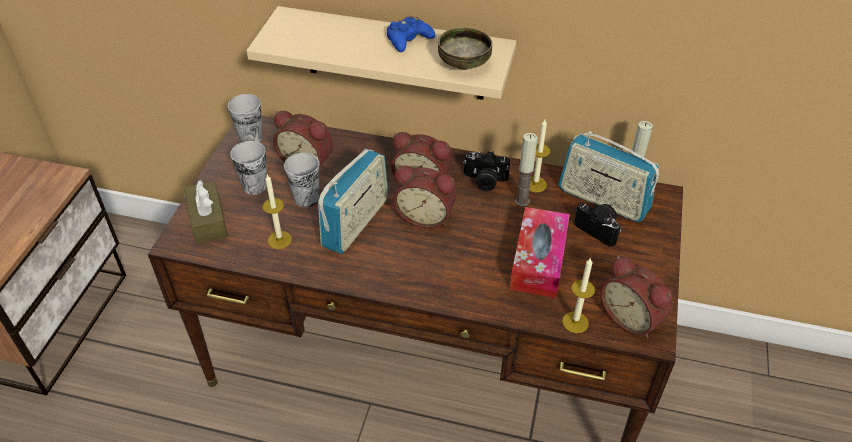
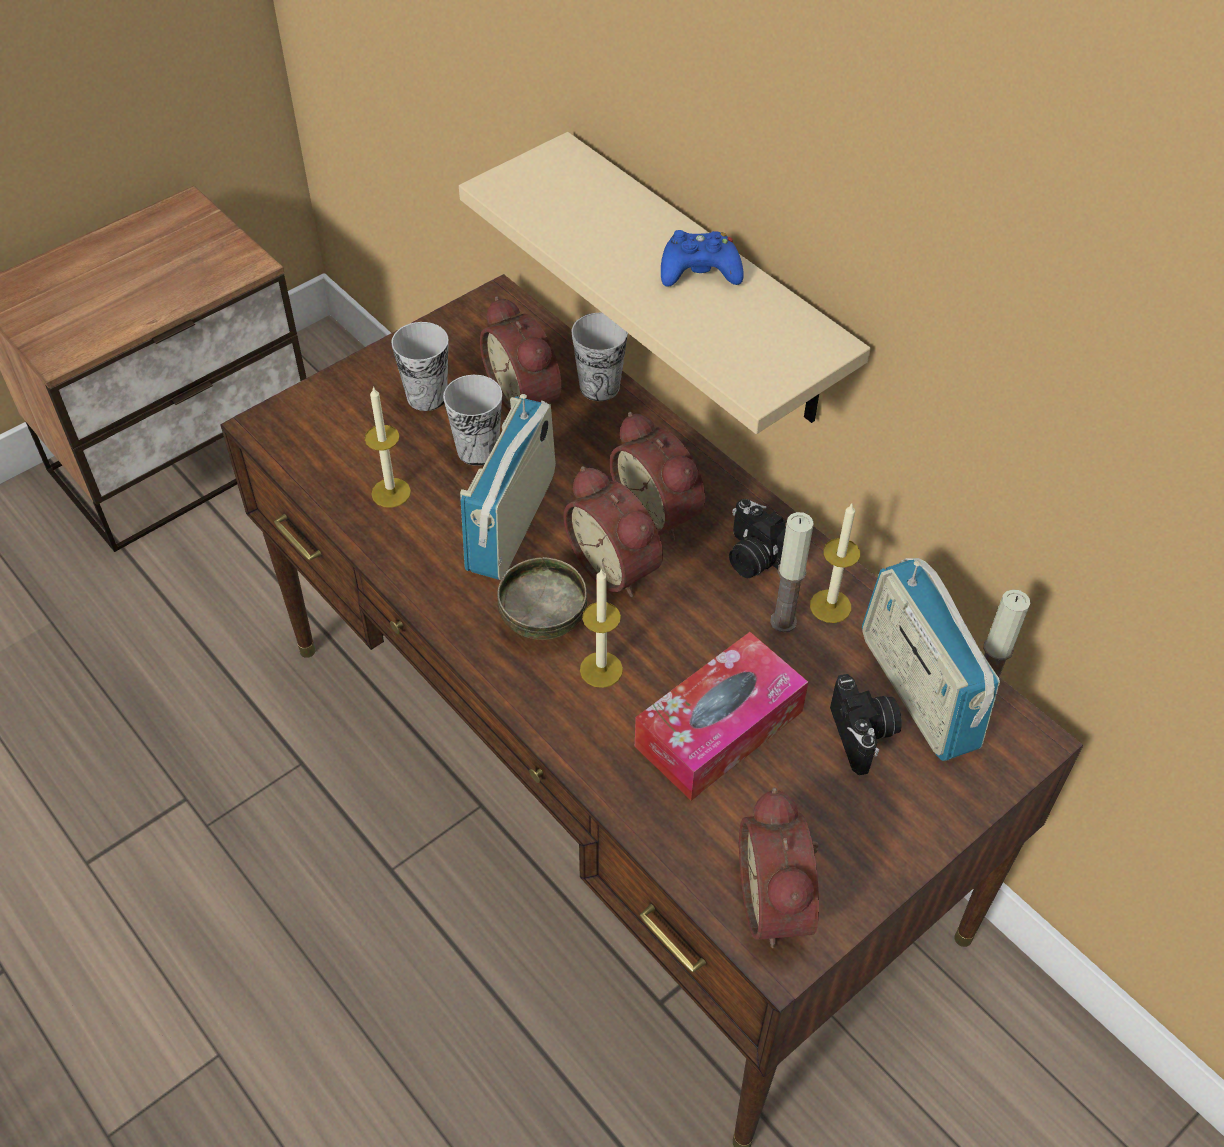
camera: 35 degrees right, 5 degrees up
brown tissue box [184,180,228,244] -> none
cup [228,94,263,142] -> cup moved to [572,313,628,401]
radio [318,149,389,254] -> radio turned 135 degrees clockwise [460,394,556,580]
bowl [438,27,492,70] -> bowl moved to [497,557,587,640]
candle [562,258,595,333] -> candle moved to [580,568,623,688]

